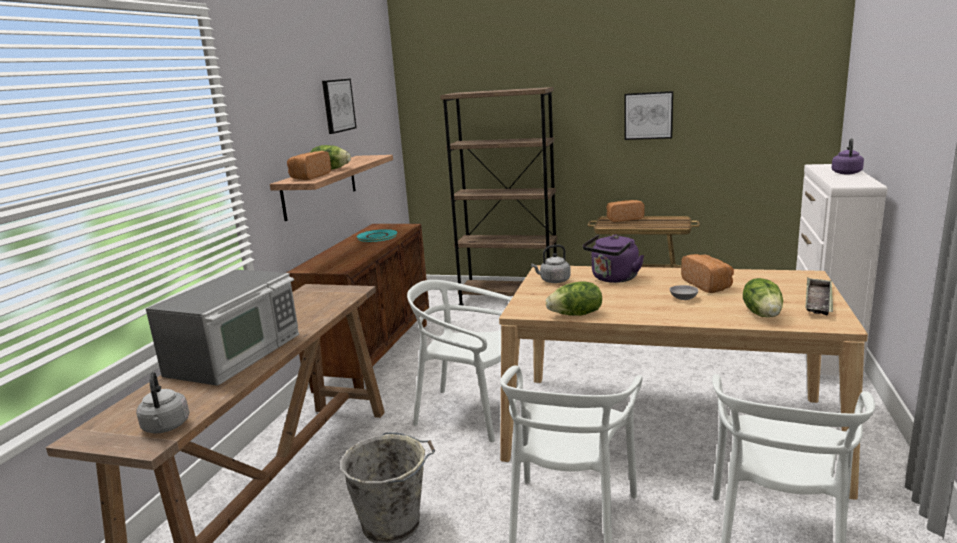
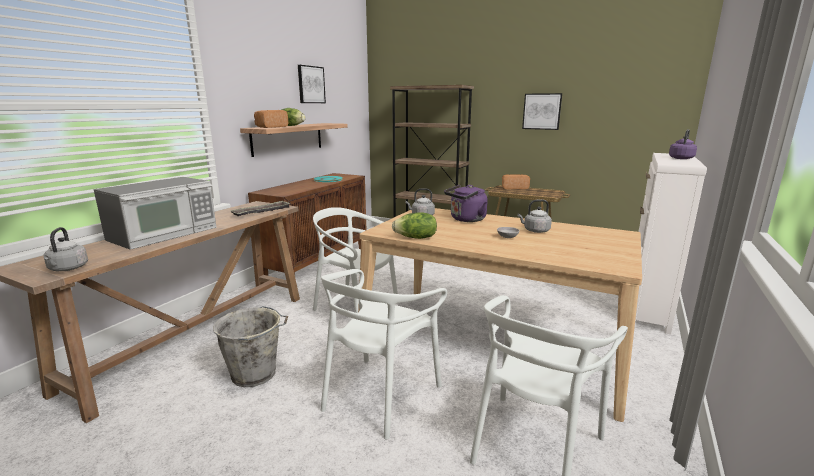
camera: 10 degrees right, 0 degrees up
bread [681,254,734,293] -> grey kettle [517,199,552,233]
lettuce [743,278,783,317] -> none
tray [805,277,833,315] -> tray moved to [231,200,290,216]

